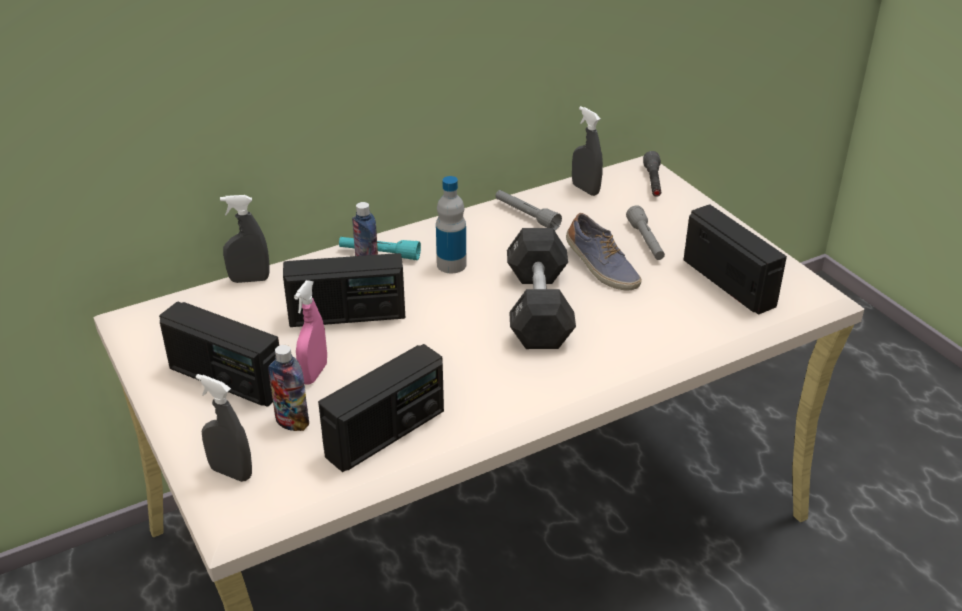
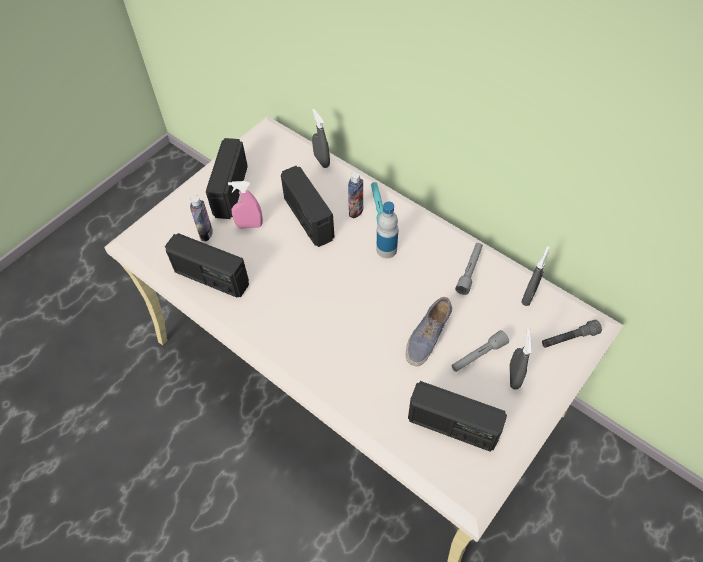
camera: 70 degrees right, 20 degrees up
grey spray bottle [196,374,252,482] -> grey spray bottle moved to [509,329,532,390]
black dumbbell [507,228,576,349] -> none
radio [683,204,787,314] -> radio turned 75 degrees clockwise [408,381,507,451]

